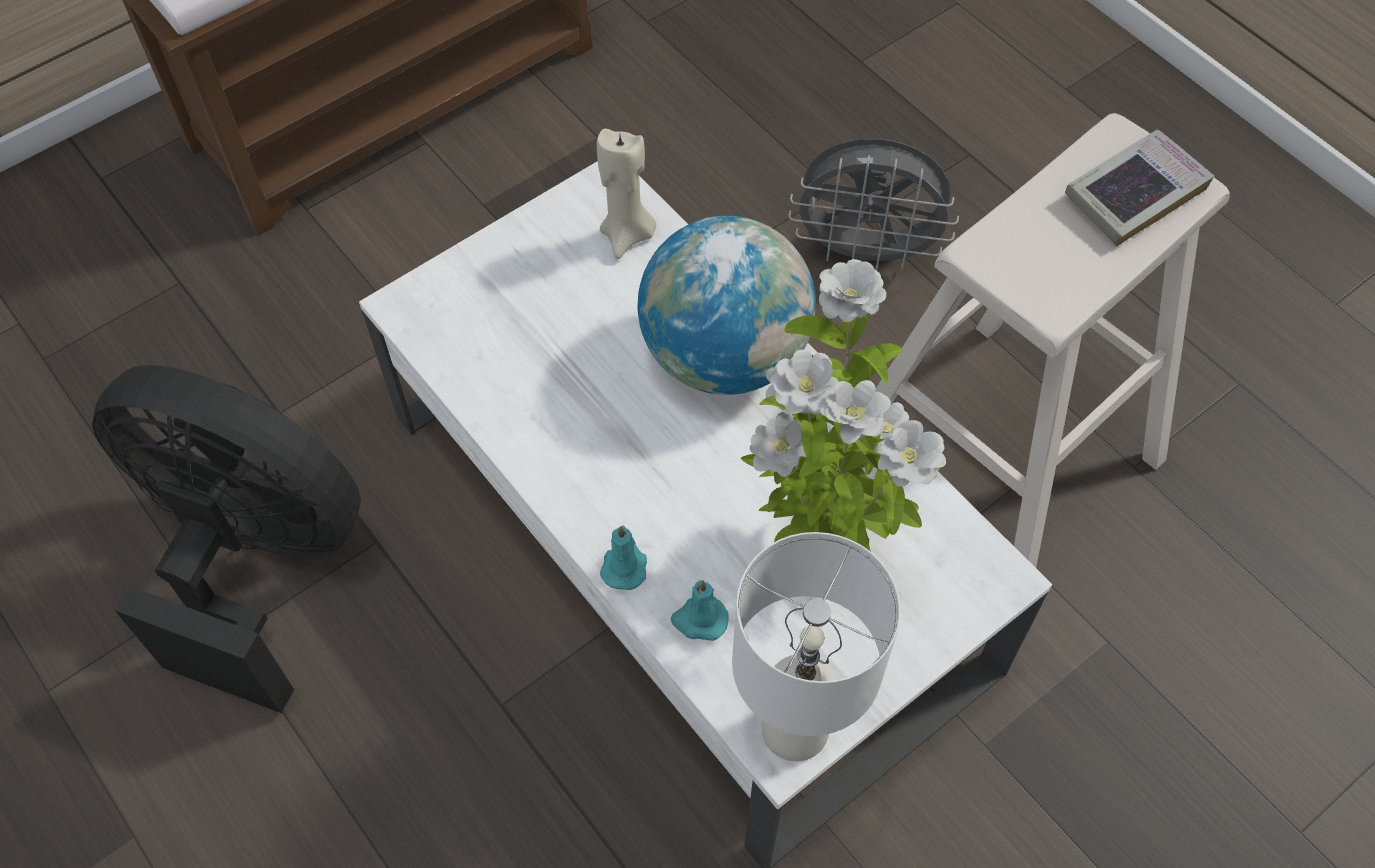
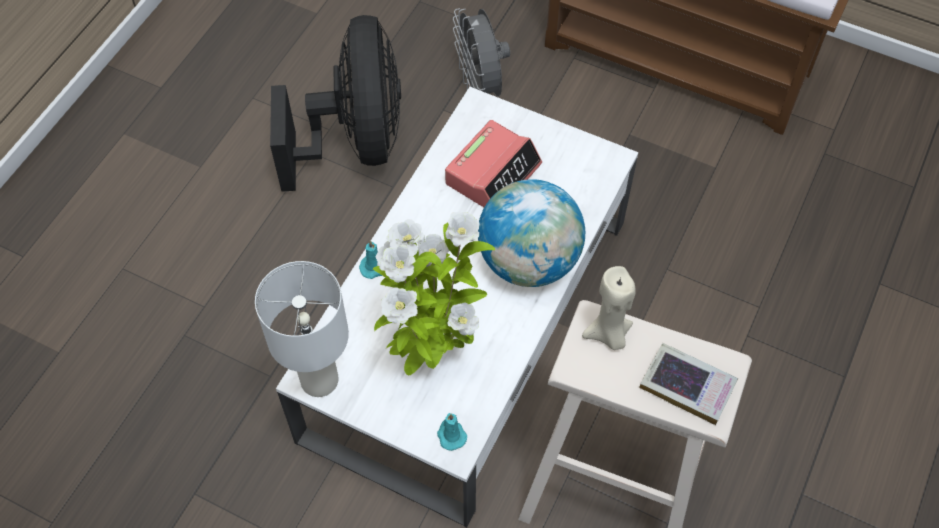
camera: 65 degrees right, 0 degrees up
beige candle [597,128,656,259] -> beige candle moved to [582,266,636,350]
turquoise candle [671,580,728,641] -> turquoise candle moved to [437,413,467,451]
grey fan [788,138,959,271] -> grey fan moved to [453,8,510,97]
none -> alarm clock [445,120,542,207]

